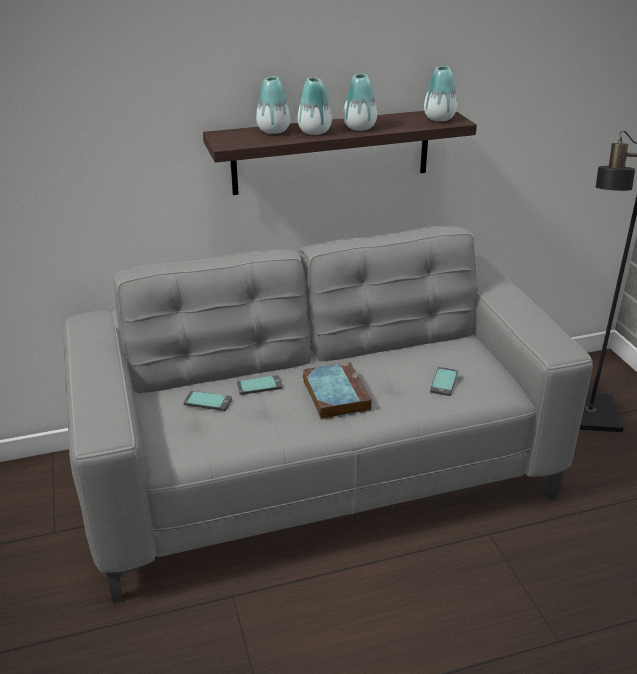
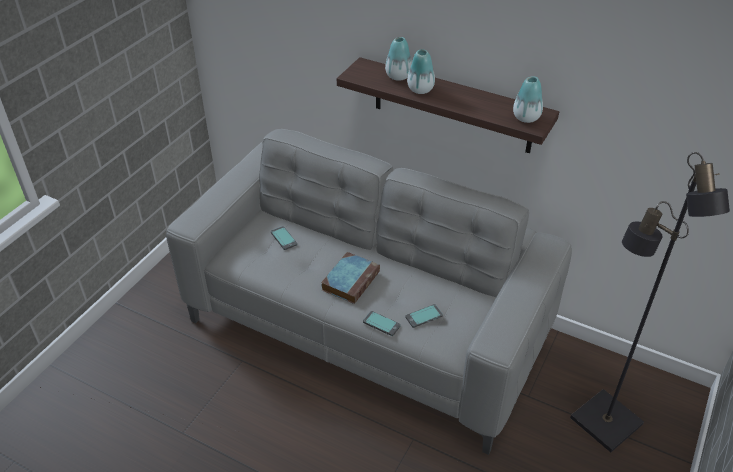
camera: 45 degrees right, 10 degrees up
phone [237,375,282,395] -> phone moved to [363,311,401,336]
vase [343,73,377,131] -> none

